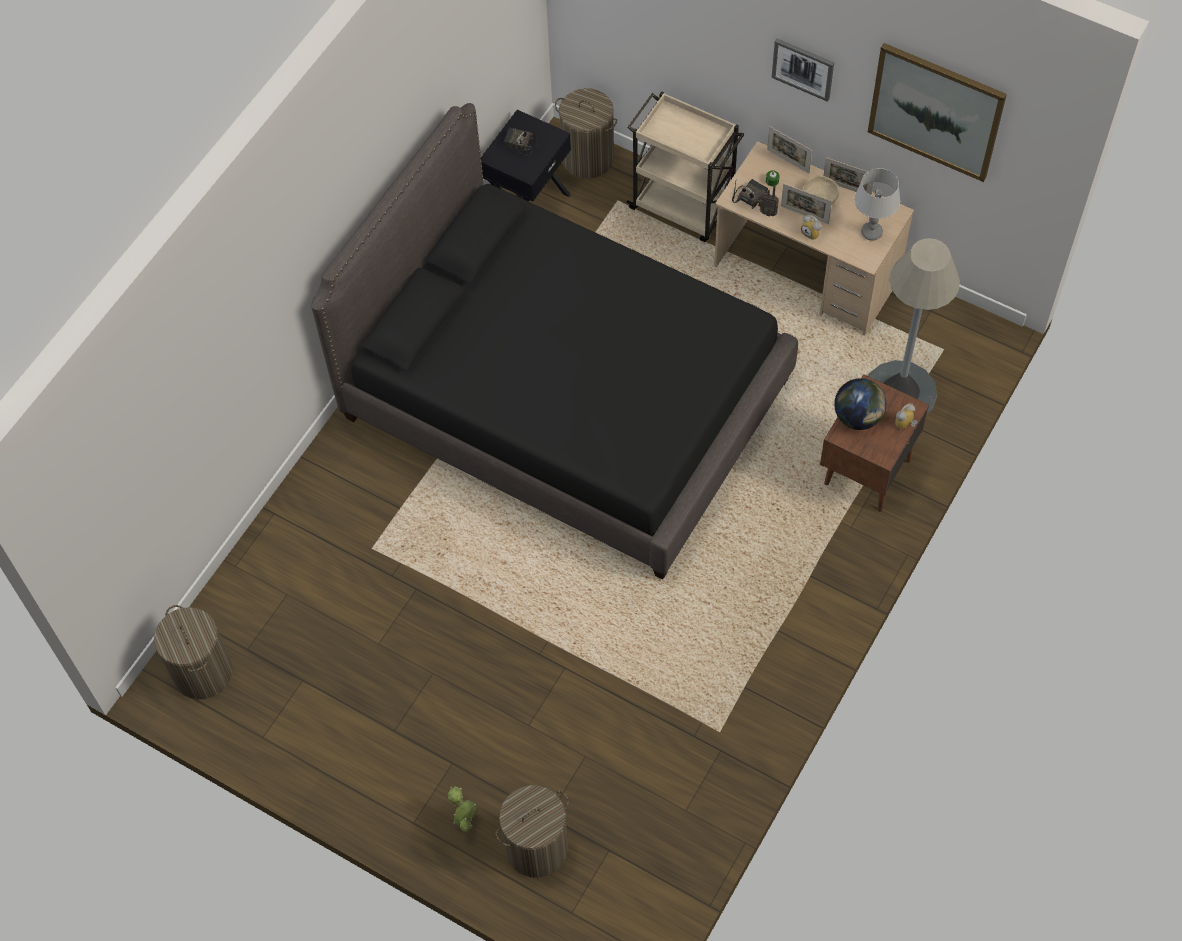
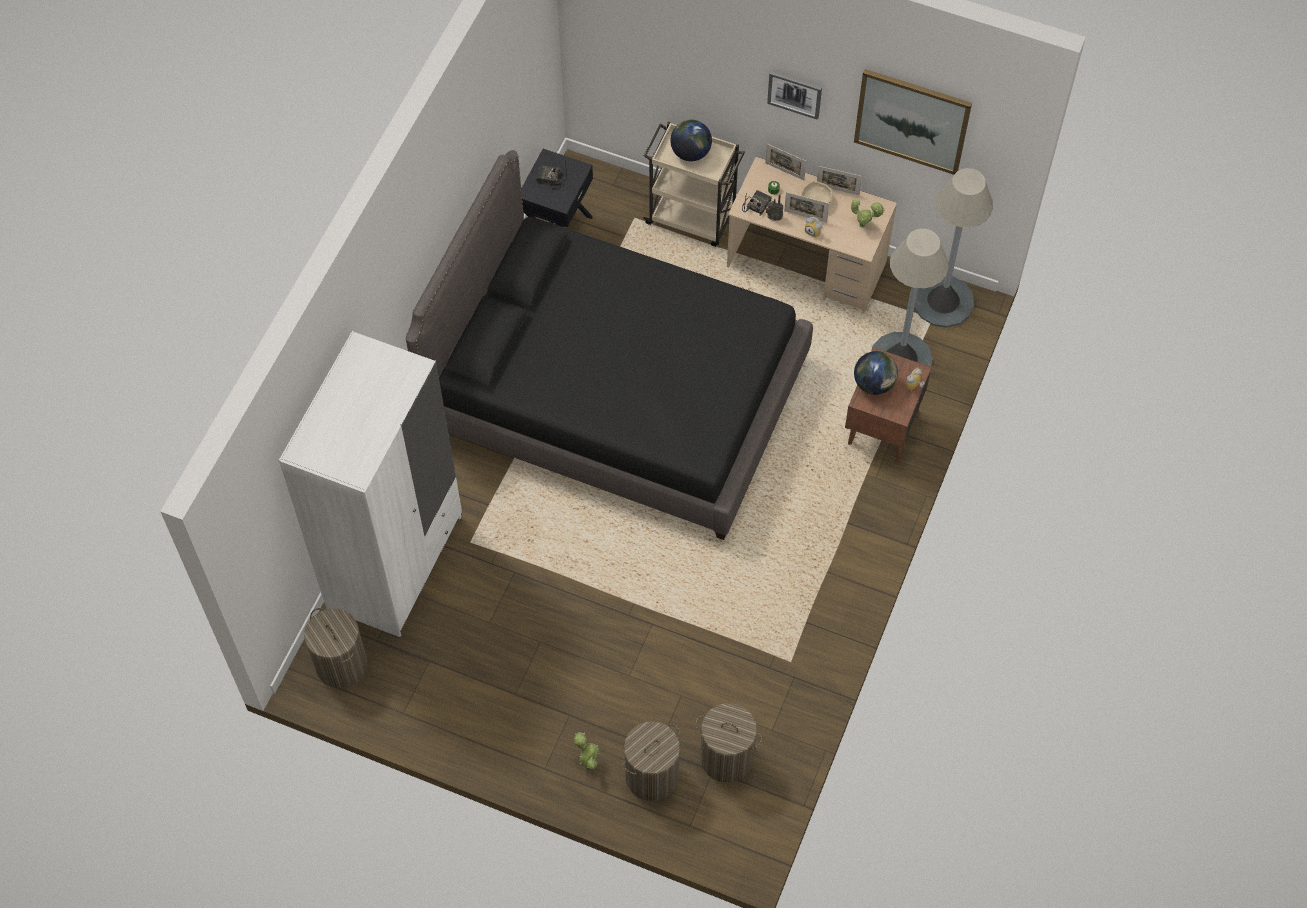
camera: 10 degrees left, 0 degrees up
laundry basket [555,88,617,179] -> laundry basket moved to [695,703,762,783]
grey table lamp [854,168,900,241] -> potted plant [851,200,885,228]
none -> white wardrobe [279,331,462,638]
none -> globe [670,119,712,162]
none -> grey floor lamp [914,168,993,328]

